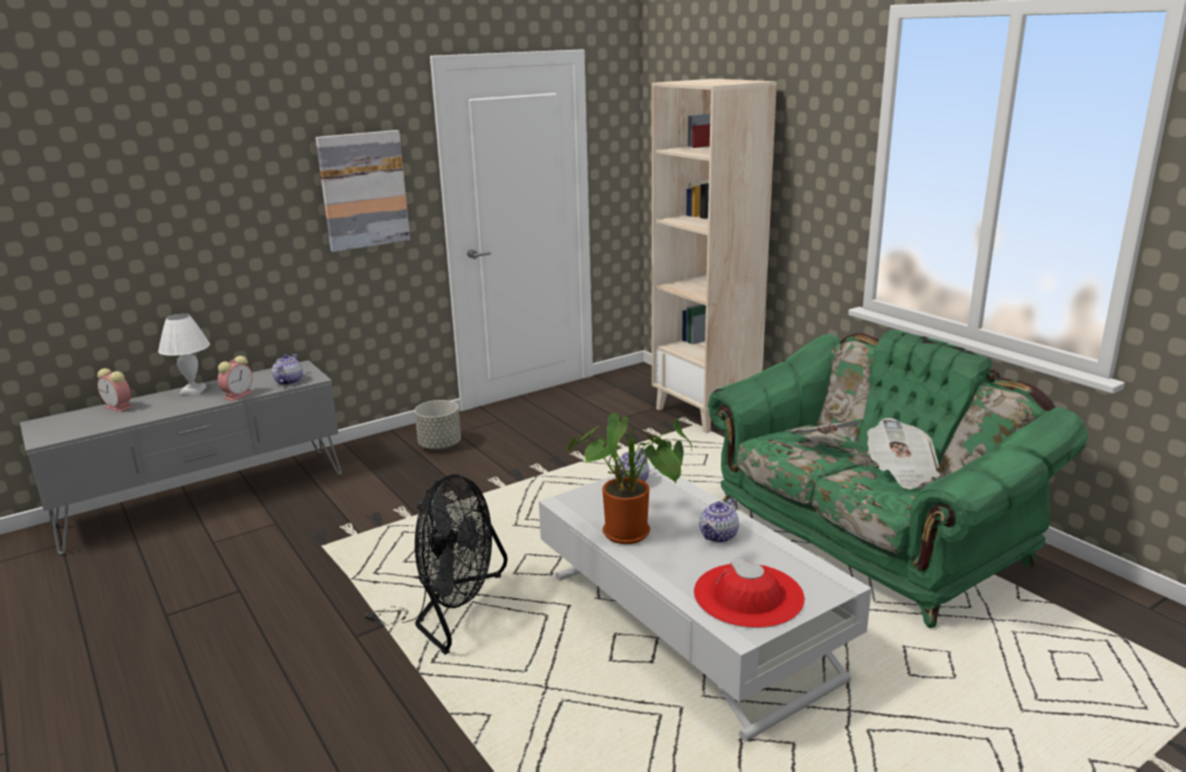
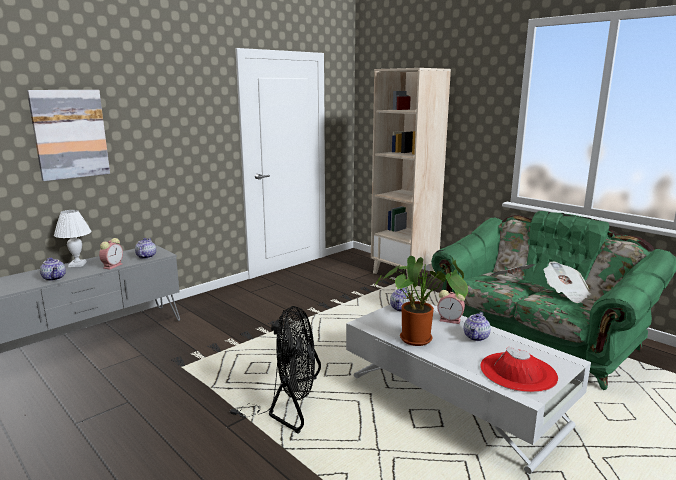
camera: 10 degrees left, 5 degrees down
alarm clock [97,368,132,412] -> alarm clock moved to [437,290,465,324]
picture [315,130,410,252] -> picture moved to [27,90,110,181]
grey planter [414,400,461,450] -> none
none -> teapot [40,258,66,281]

